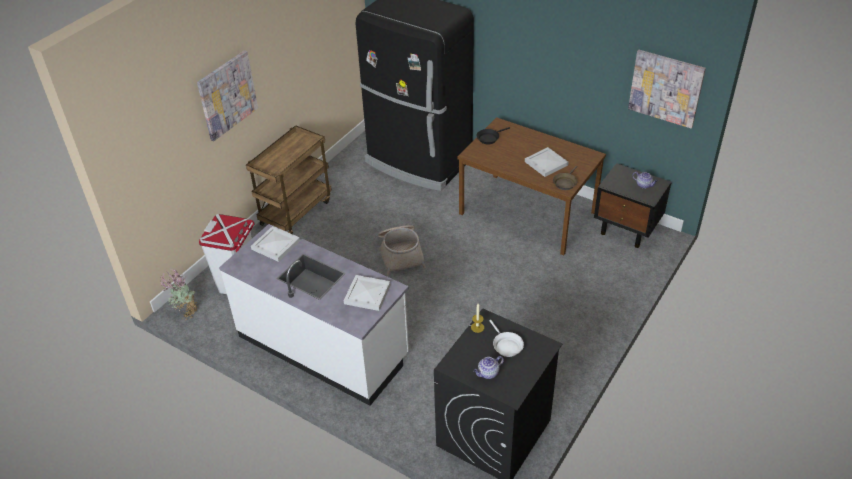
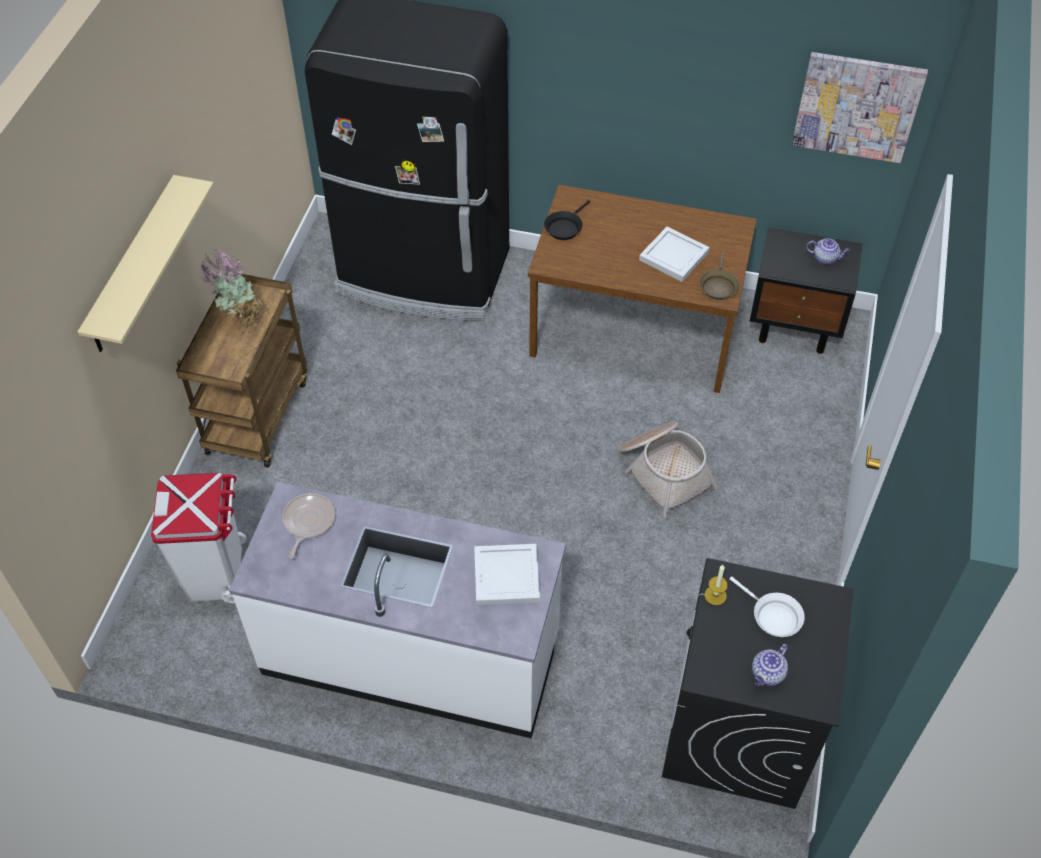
camera: 20 degrees left, 10 degrees up
potted plant [159,269,197,320] -> potted plant moved to [199,249,263,332]
picture [197,50,258,141] -> beige shelf [78,175,214,352]
white tray [251,226,300,262] -> frying pan [282,493,335,558]
basket [378,225,426,275] -> basket moved to [619,422,718,518]

